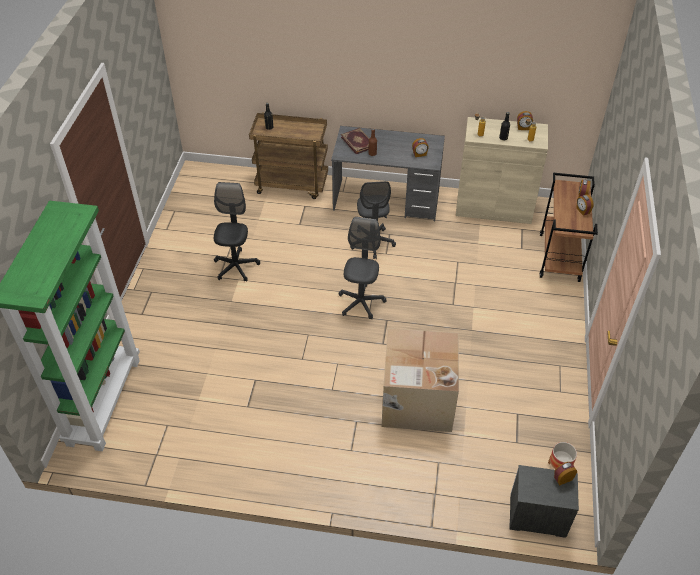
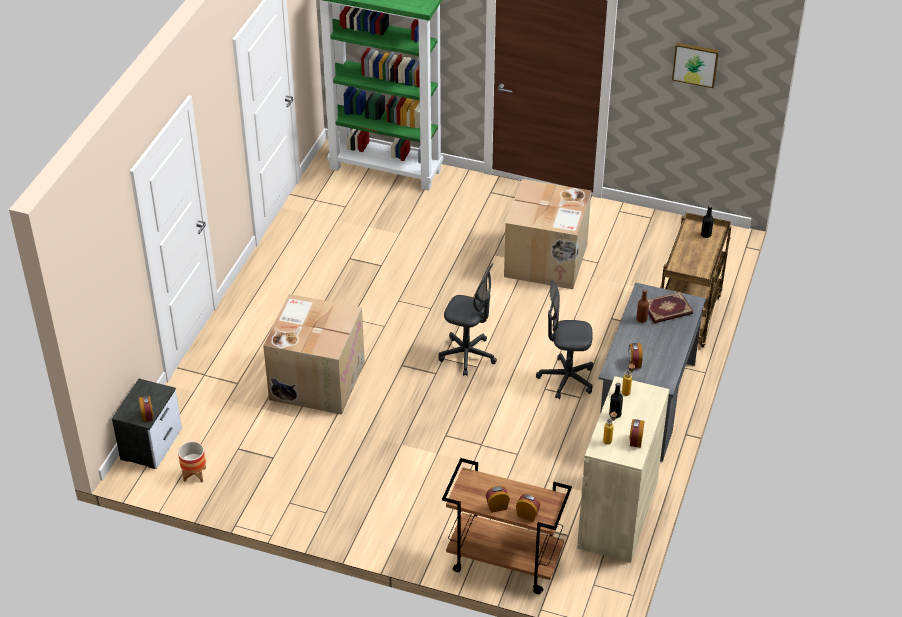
camera: 100 degrees right, 5 degrees down
black office chair [214,182,260,281] -> cardboard box [504,179,591,289]
none -> picture [672,42,719,88]

